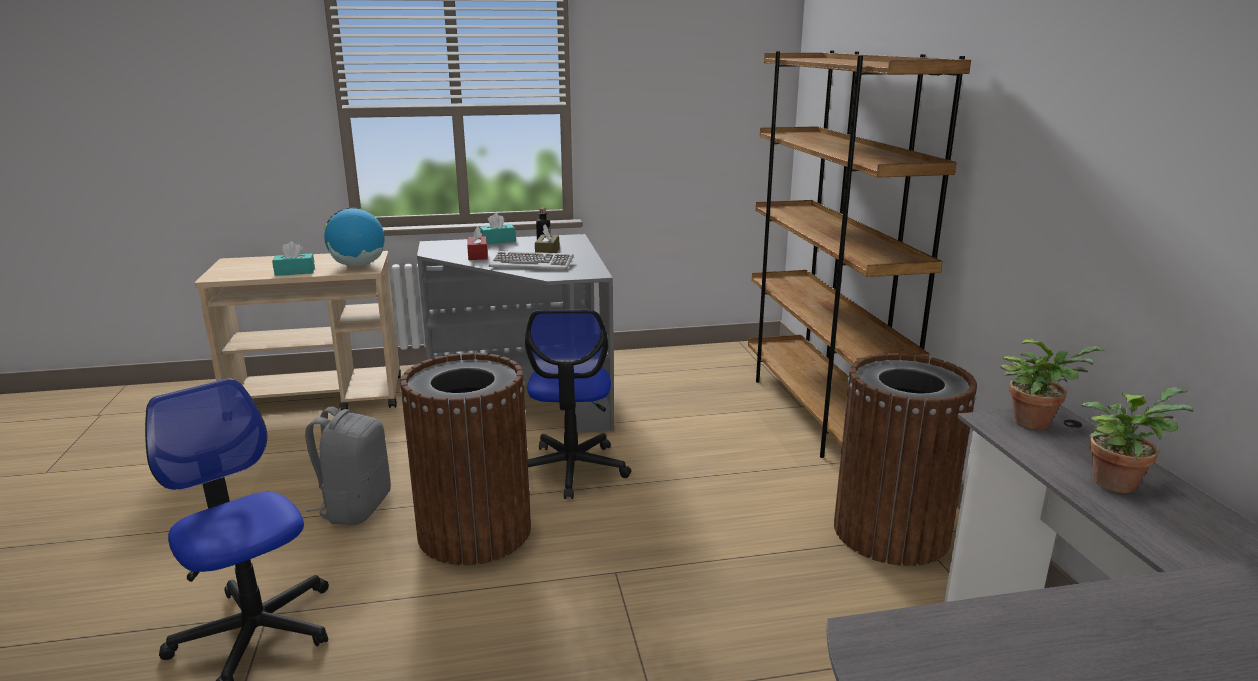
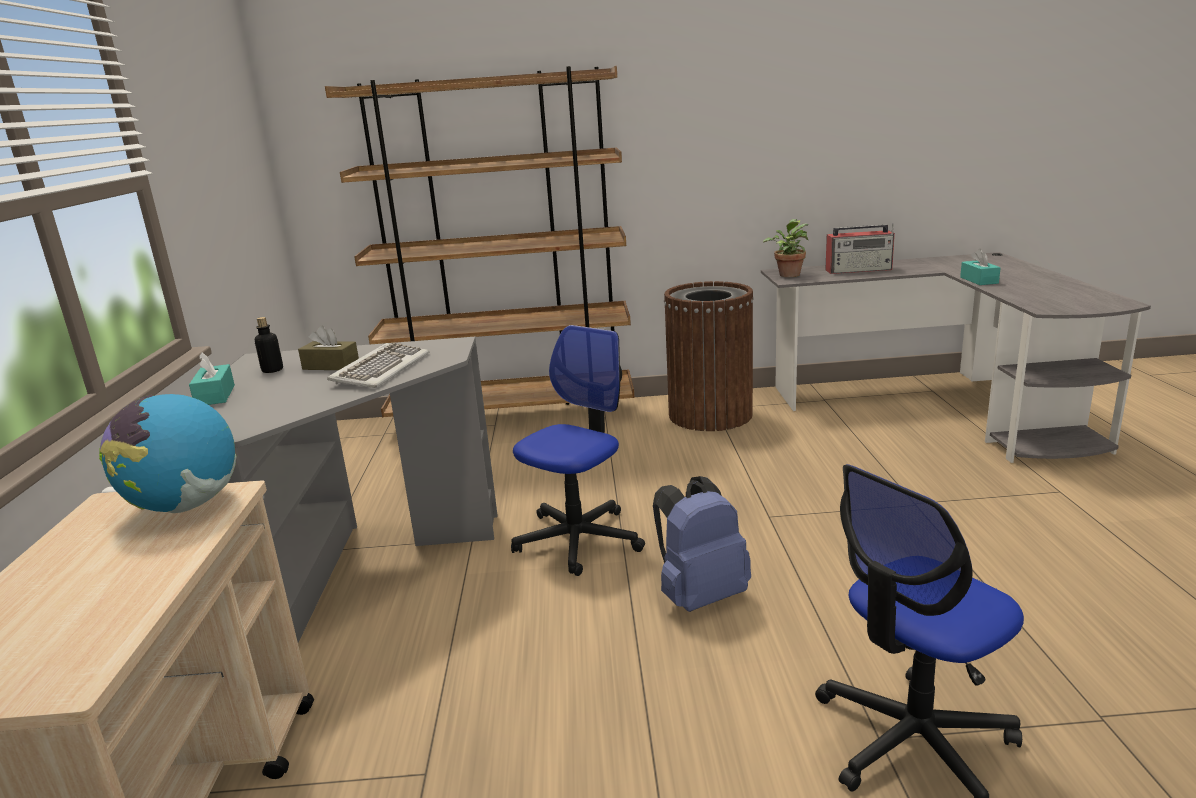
camera: 80 degrees left, 0 degrees up
turquoise tissue box [272,242,315,276] -> turquoise tissue box moved to [960,249,1001,285]
grey backpack [305,407,391,525] -> none
brown trash can [400,353,531,565] -> blue backpack [653,476,751,612]
red tissue box [467,226,488,260] -> none
office chair [525,310,631,499] -> office chair turned 60 degrees counterclockwise [511,325,645,576]
potted plant [1081,387,1194,493] -> radio [825,223,895,274]

